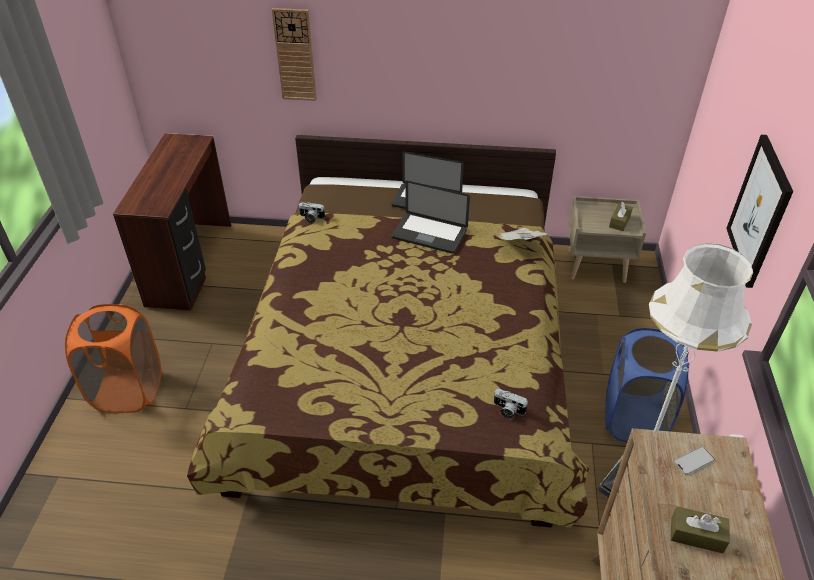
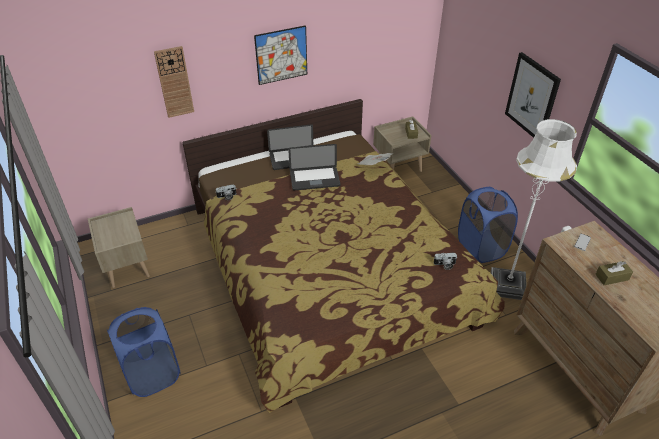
camera: 30 degrees left, 0 degrees up
orange laundry basket [65,304,161,413] -> blue laundry basket [107,307,181,397]
brown desk [113,133,231,311] -> beige nightstand [88,207,150,288]
none -> picture [254,25,307,85]

